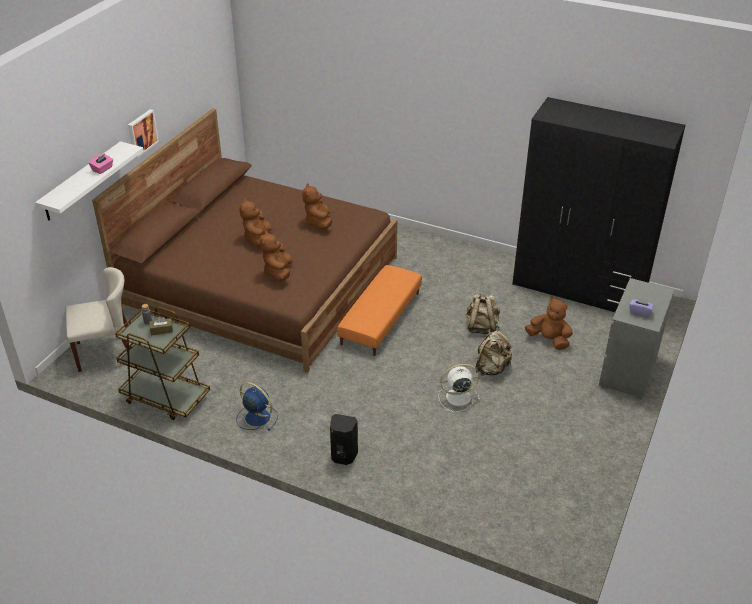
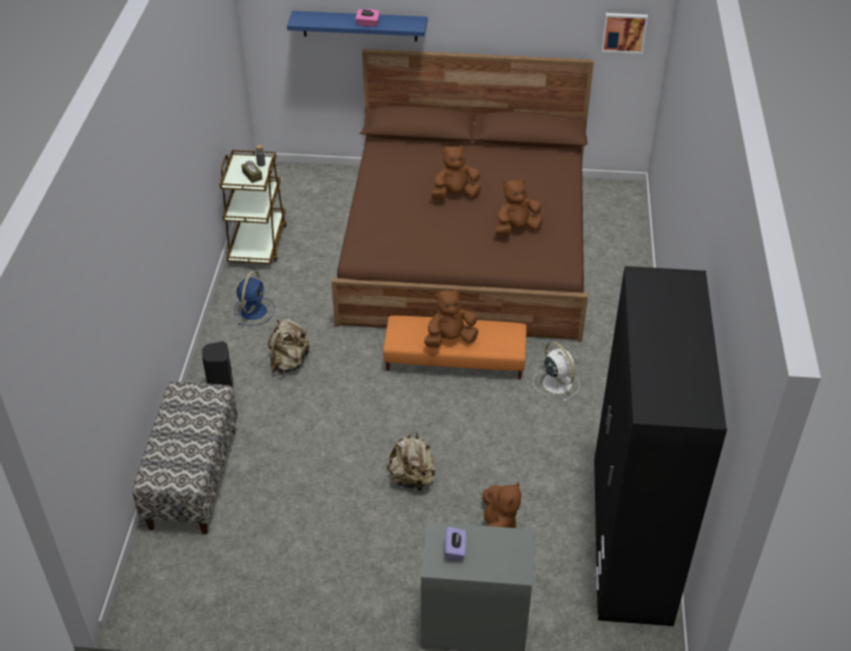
camera: 70 degrees right, 5 degrees up
white shelf [35,141,144,221] -> blue shelf [287,11,427,42]
beige chair [65,267,130,372] -> none
picture [128,109,159,158] -> picture moved to [602,13,648,54]
brown plush toy [259,230,293,282] -> brown plush toy moved to [424,289,479,348]
white fan [438,364,480,412] -> white fan moved to [533,342,580,401]
beige backpack [466,293,500,334] -> beige backpack moved to [268,319,311,375]
none -> bench [132,382,238,534]

